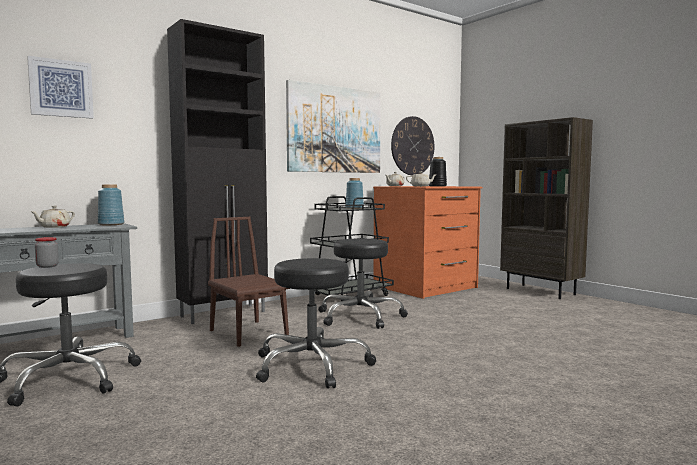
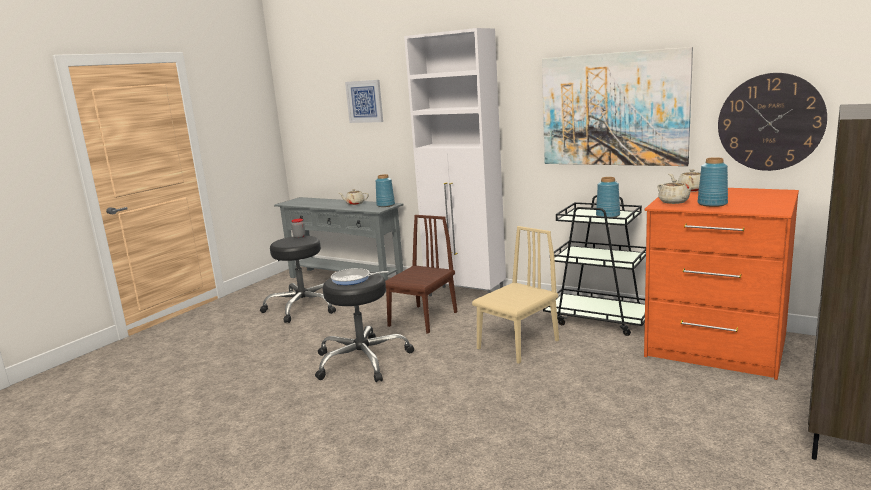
camera: 70 degrees right, 10 degrees up
black cabinet [167,19,268,324] -> white cabinet [404,28,506,296]
black stool [318,239,408,329] -> beige chair [472,226,559,364]
black vase [429,157,447,187] -> blue vase [697,157,728,207]
none -> frying pan [331,268,389,285]

